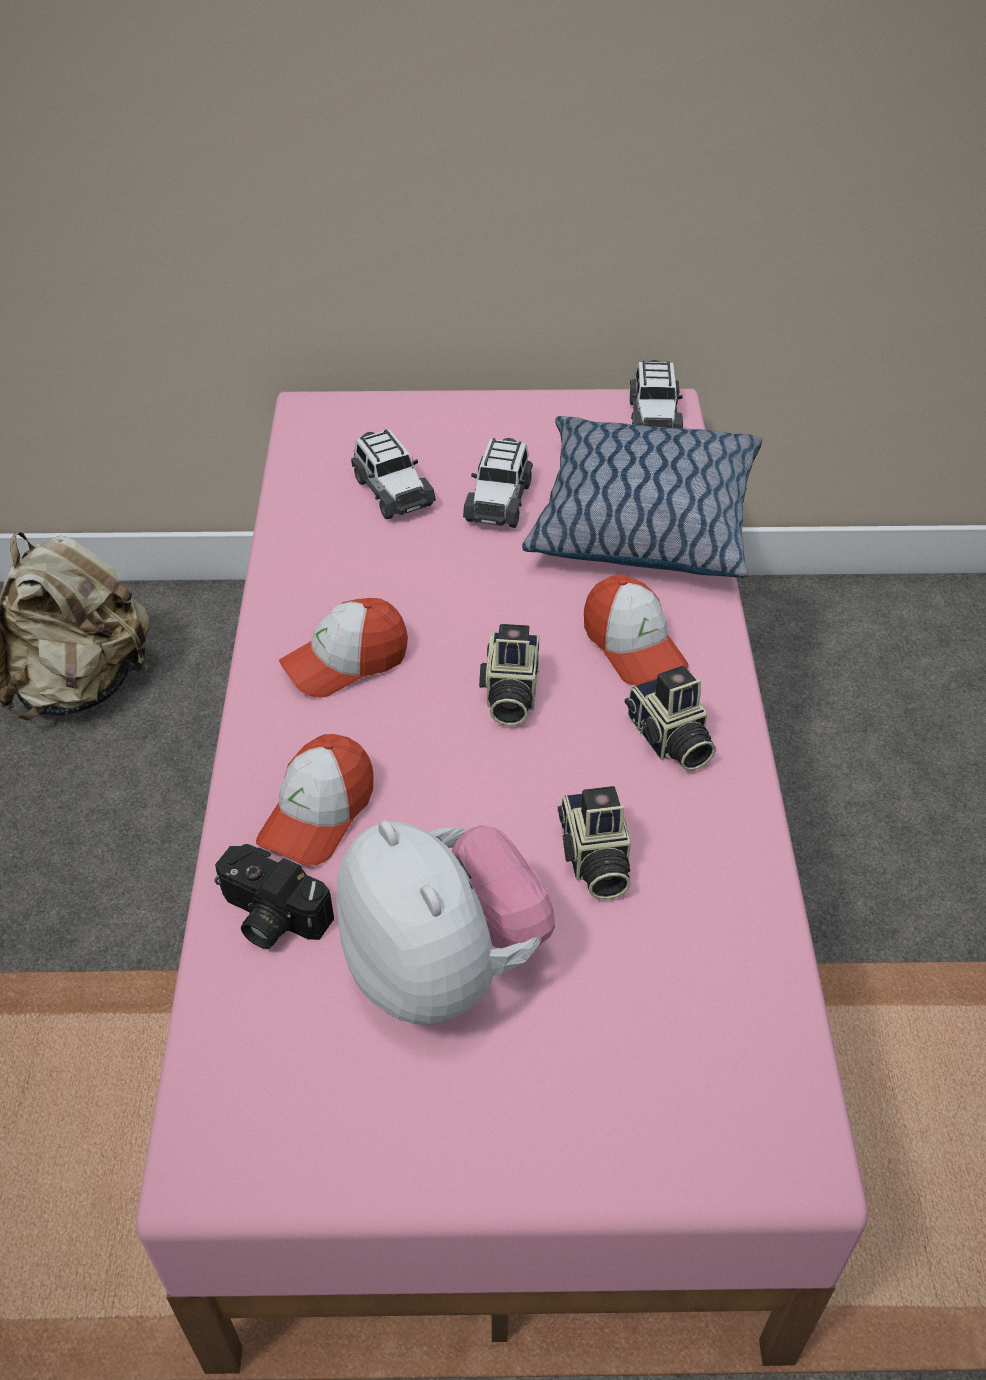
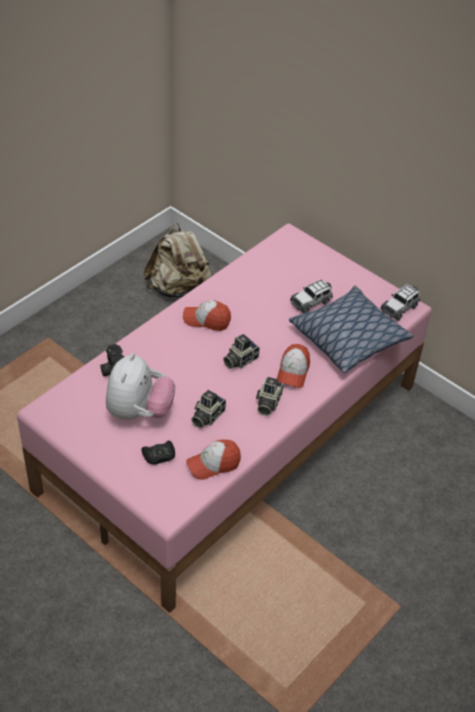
camera: 40 degrees right, 0 degrees up
cap [256,734,373,865] -> cap moved to [186,440,241,480]
toy car [351,429,436,519] -> none
none -> black game controller [141,441,175,464]

